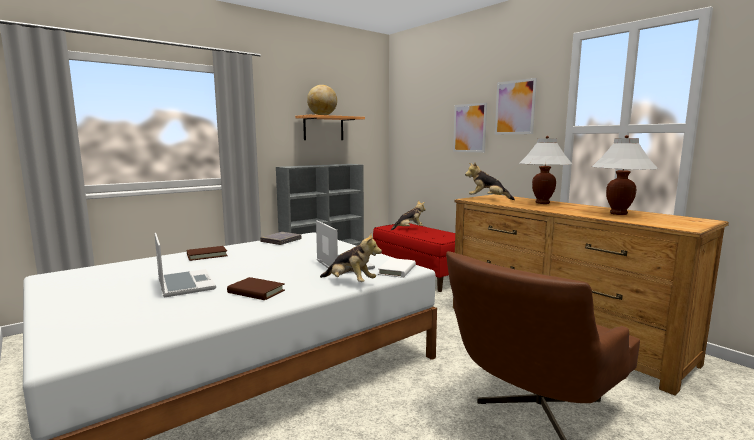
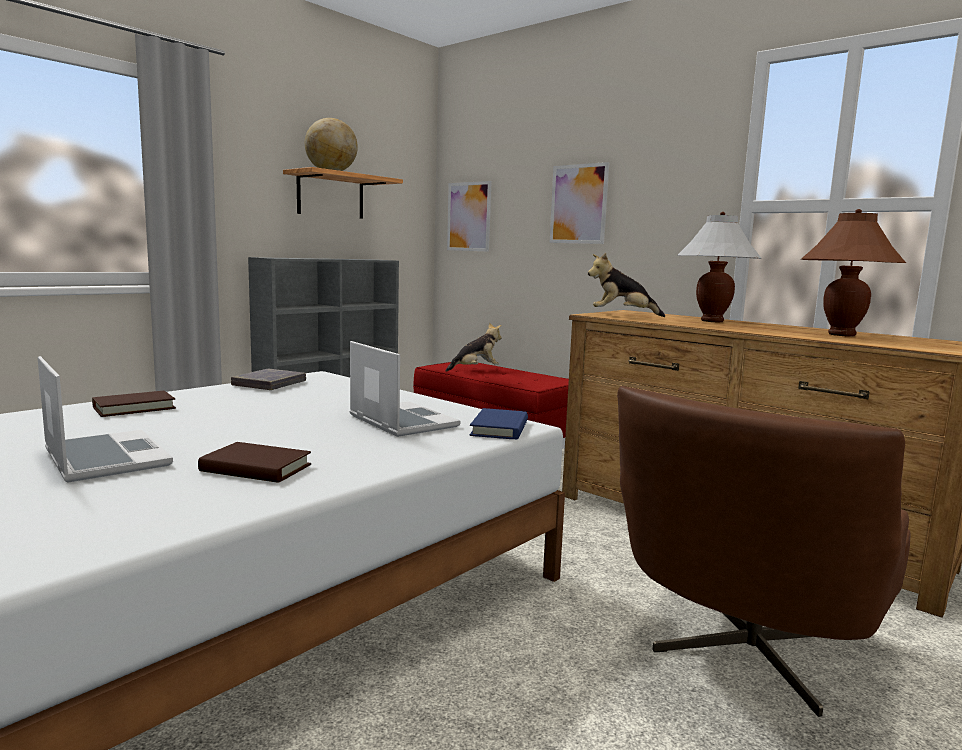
camera: 10 degrees left, 0 degrees up
plush toy [320,233,382,282] -> none
white book [378,258,416,278] -> blue book [470,408,528,439]
picture [495,78,537,134] -> picture moved to [447,181,492,252]
white table lamp [591,135,658,215] -> brown table lamp [801,209,906,337]

